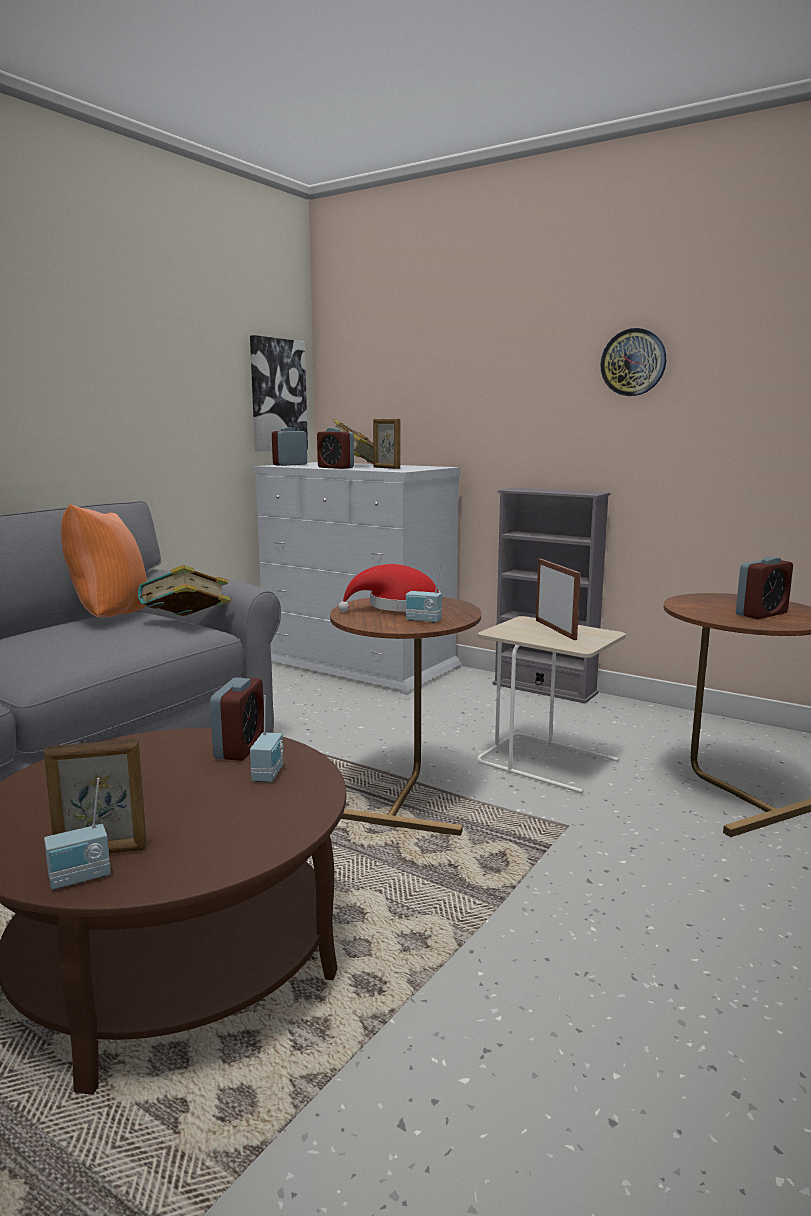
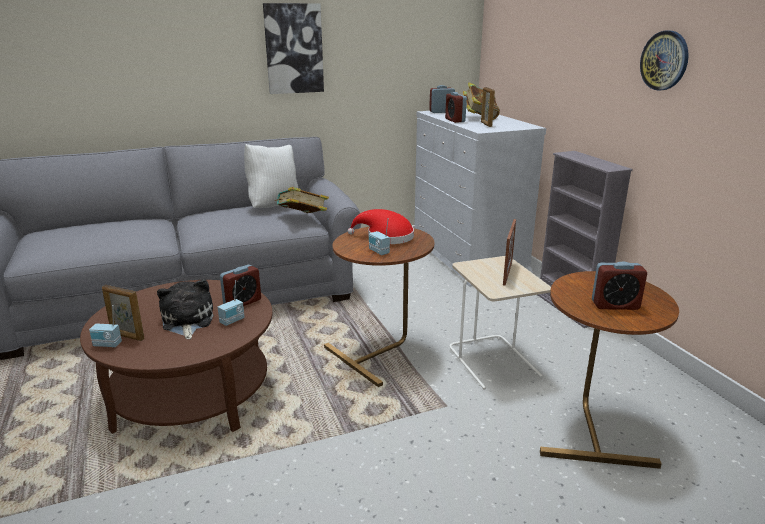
camera: 35 degrees right, 10 degrees up
orange pillow [61,504,147,618] -> white pillow [244,144,298,208]
picture [250,335,308,451] -> picture moved to [263,3,324,94]
none -> plush toy [157,279,214,339]

